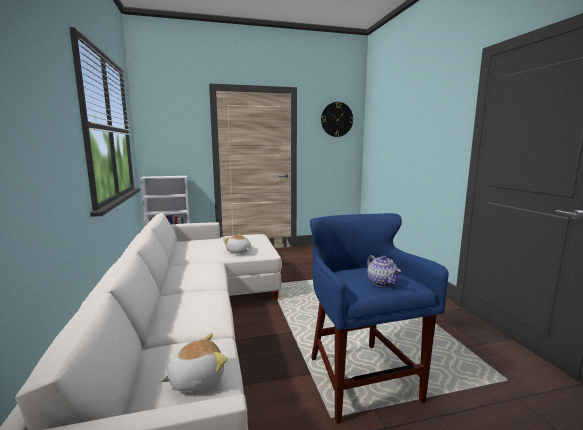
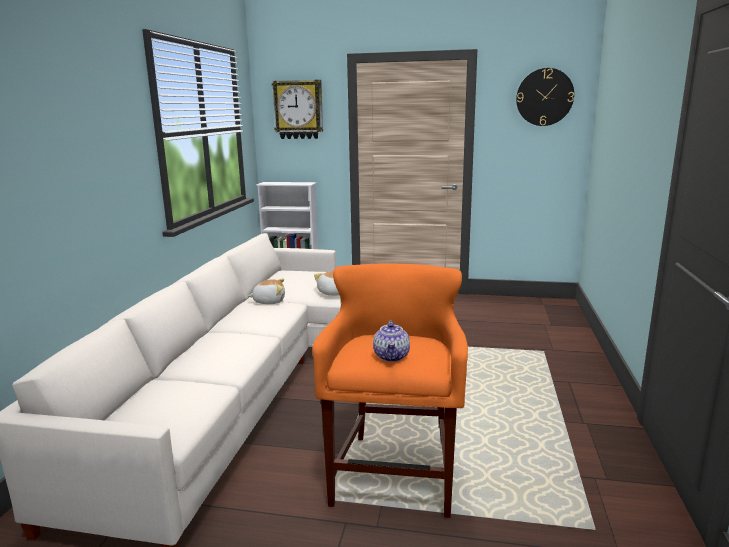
camera: 25 degrees right, 5 degrees up
plush toy [160,333,227,392] -> plush toy moved to [248,279,285,304]
blue stool [310,213,449,424] -> orange stool [312,263,468,518]
none -> wall clock [272,80,323,139]

